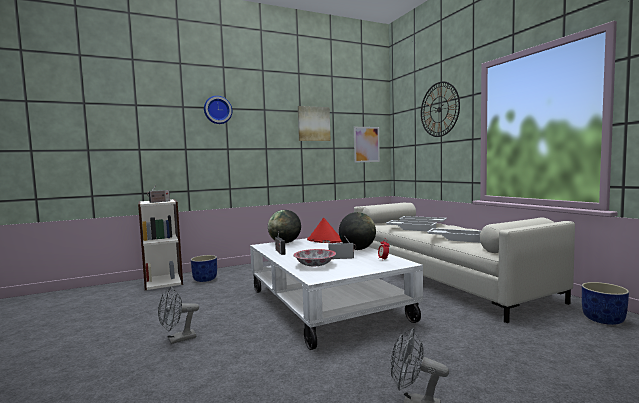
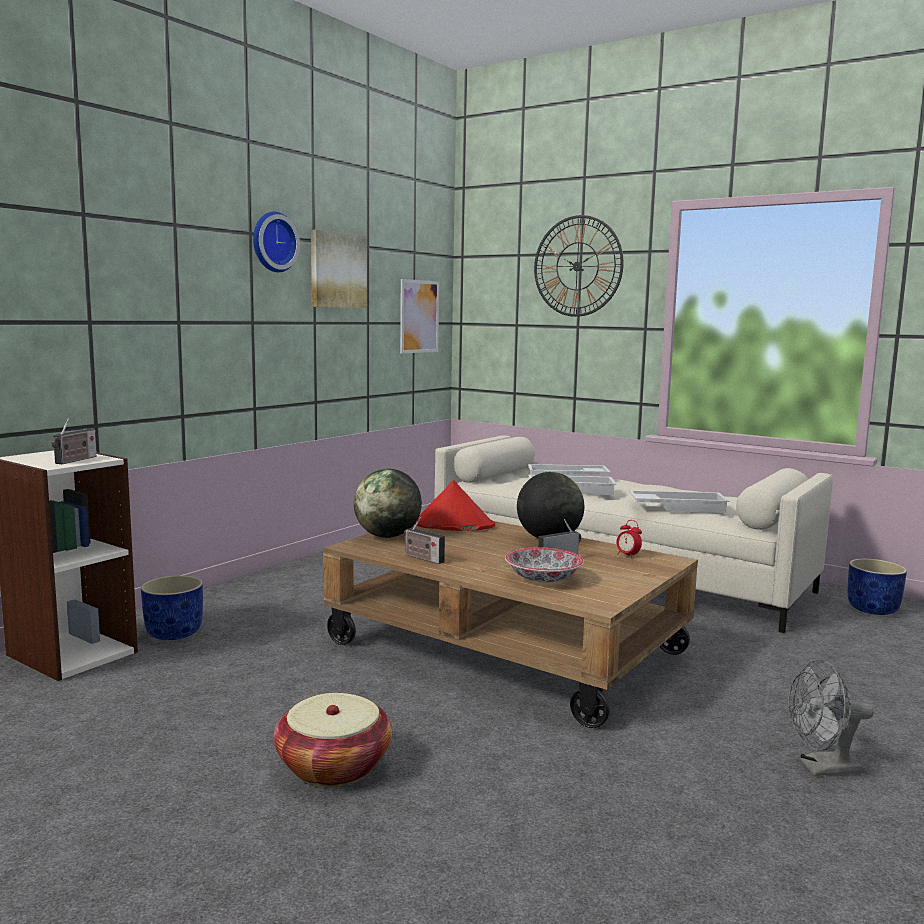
camera: 30 degrees left, 5 degrees up
grey fan [158,287,199,344] -> basket [274,693,392,787]
wall clock [204,96,232,124] -> wall clock moved to [253,212,300,272]
white coffee table [250,238,423,350] -> brown coffee table [323,521,698,728]

